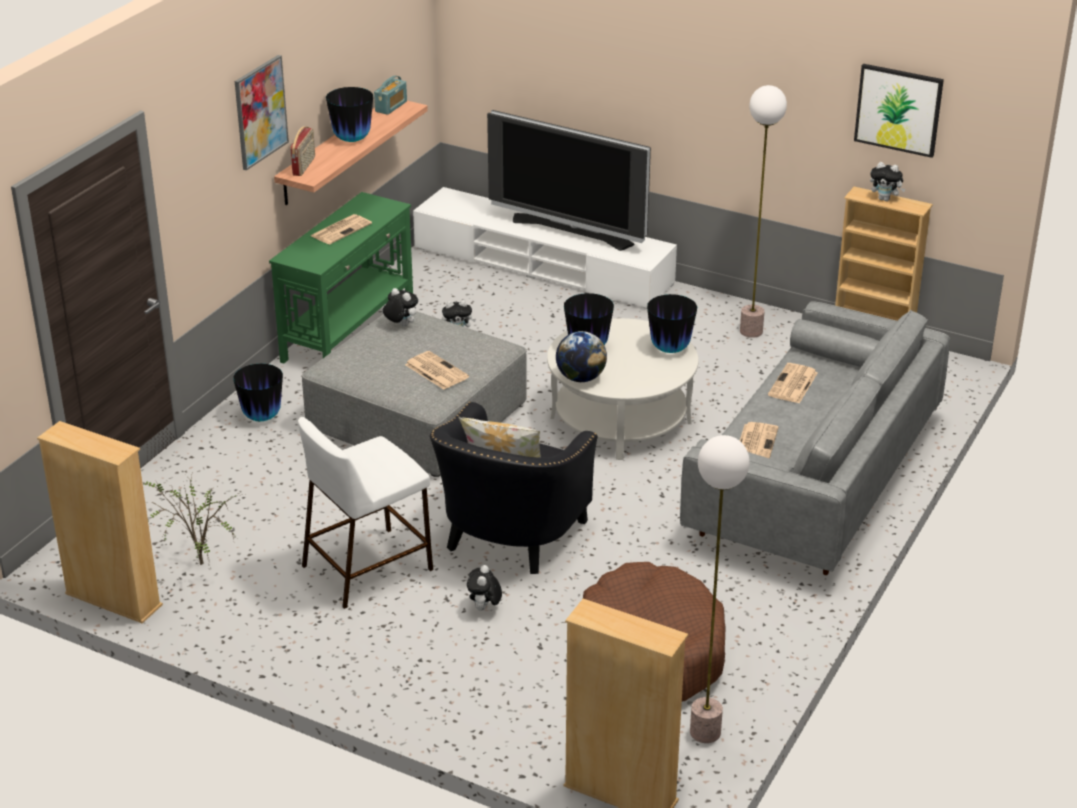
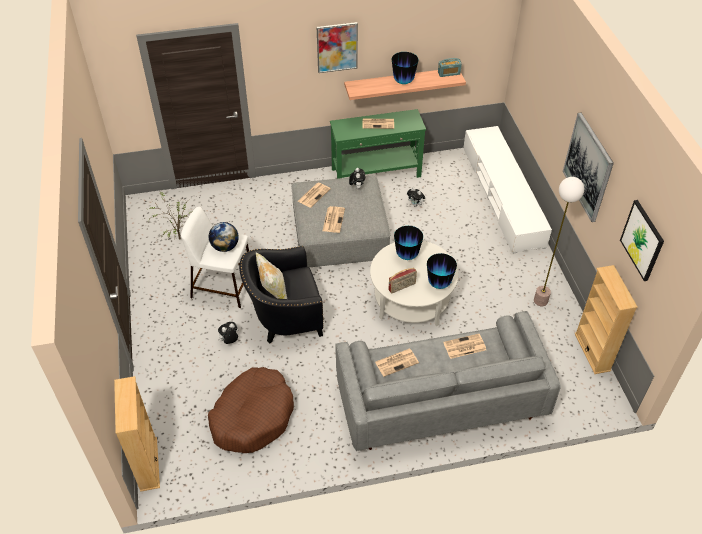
camera: 50 degrees right, 15 degrees up
beige bookcase [37,421,163,623] -> none
vase [233,364,283,421] -> none
radio [290,126,315,176] -> radio moved to [388,268,417,293]
television [487,110,651,251] -> none
globe [556,331,607,382] -> globe moved to [209,222,239,252]
floor lamp [690,435,750,743] -> none
plush toy [870,162,905,201] -> none
none -> newspaper [298,183,331,208]
none -> picture [563,113,614,222]

